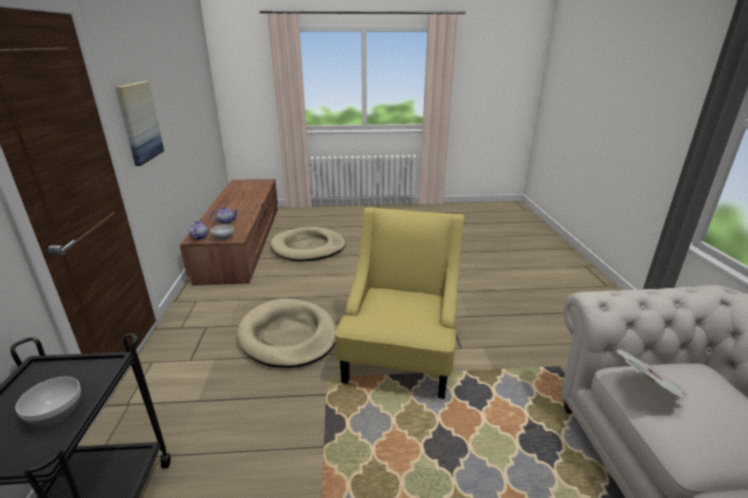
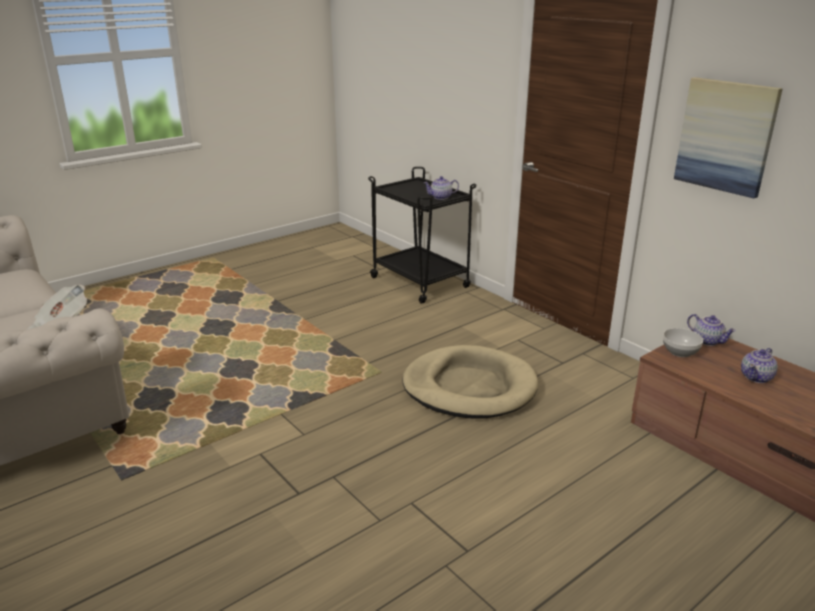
camera: 145 degrees right, 0 degrees up
bowl [15,377,81,426] -> none
beige dog bed [271,227,346,261] -> none
yellow armchair [335,207,464,399] -> none
none -> teapot [424,176,459,200]

